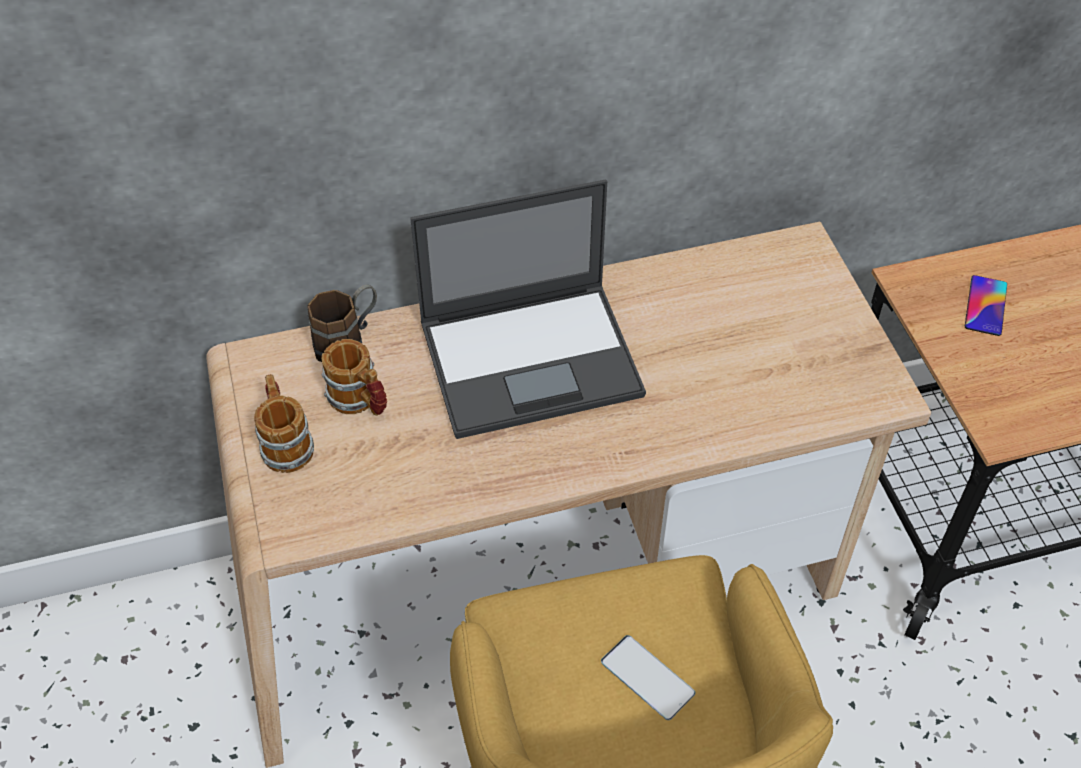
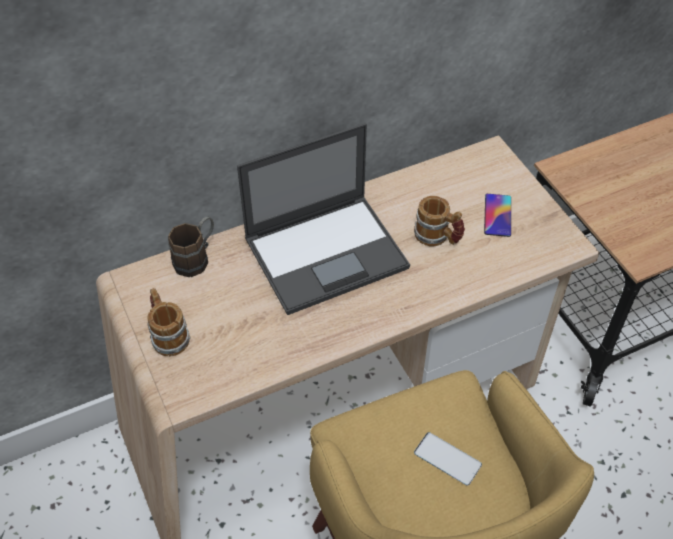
camera: 10 degrees left, 0 degrees up
mug [321,339,387,416] -> mug moved to [414,196,465,247]
phone [965,275,1007,336] -> phone moved to [484,194,511,237]

